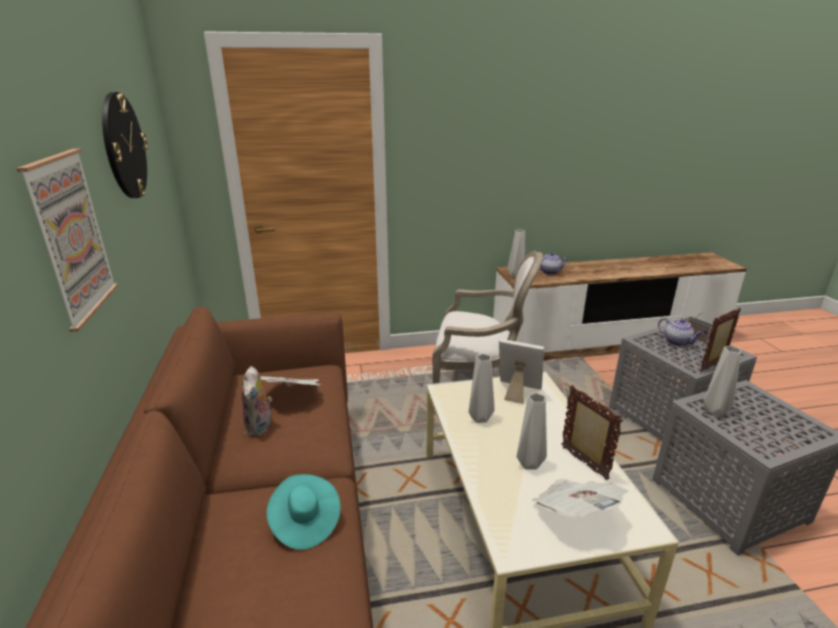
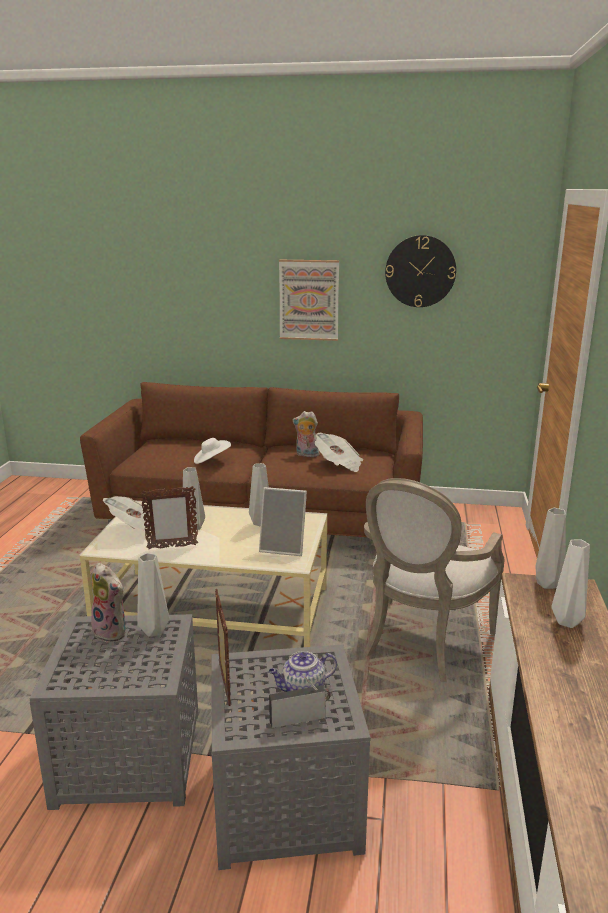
camera: 110 degrees right, 5 degrees down
turquoise hat [266,474,341,550] -> white hat [194,438,231,464]
picture frame [499,339,544,404] -> picture frame turned 60 degrees clockwise [259,487,307,556]
teapot [539,252,568,275] -> white vase [552,540,590,628]
none -> plush toy [91,563,126,643]

